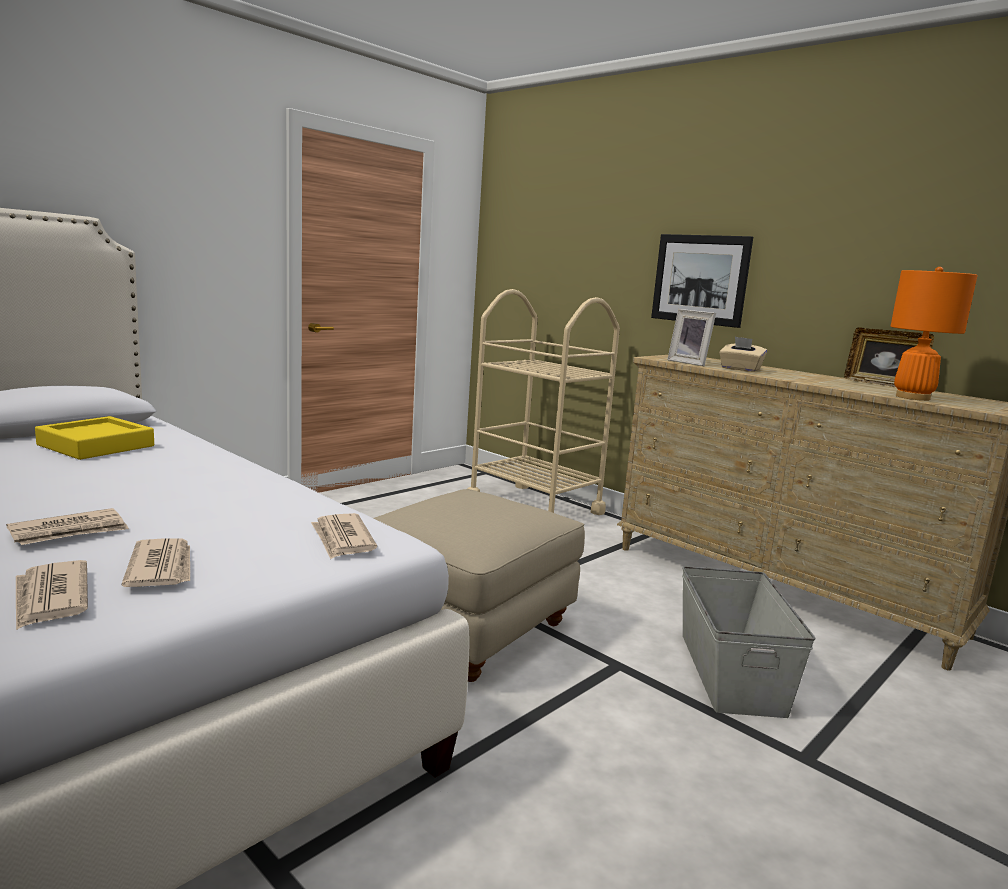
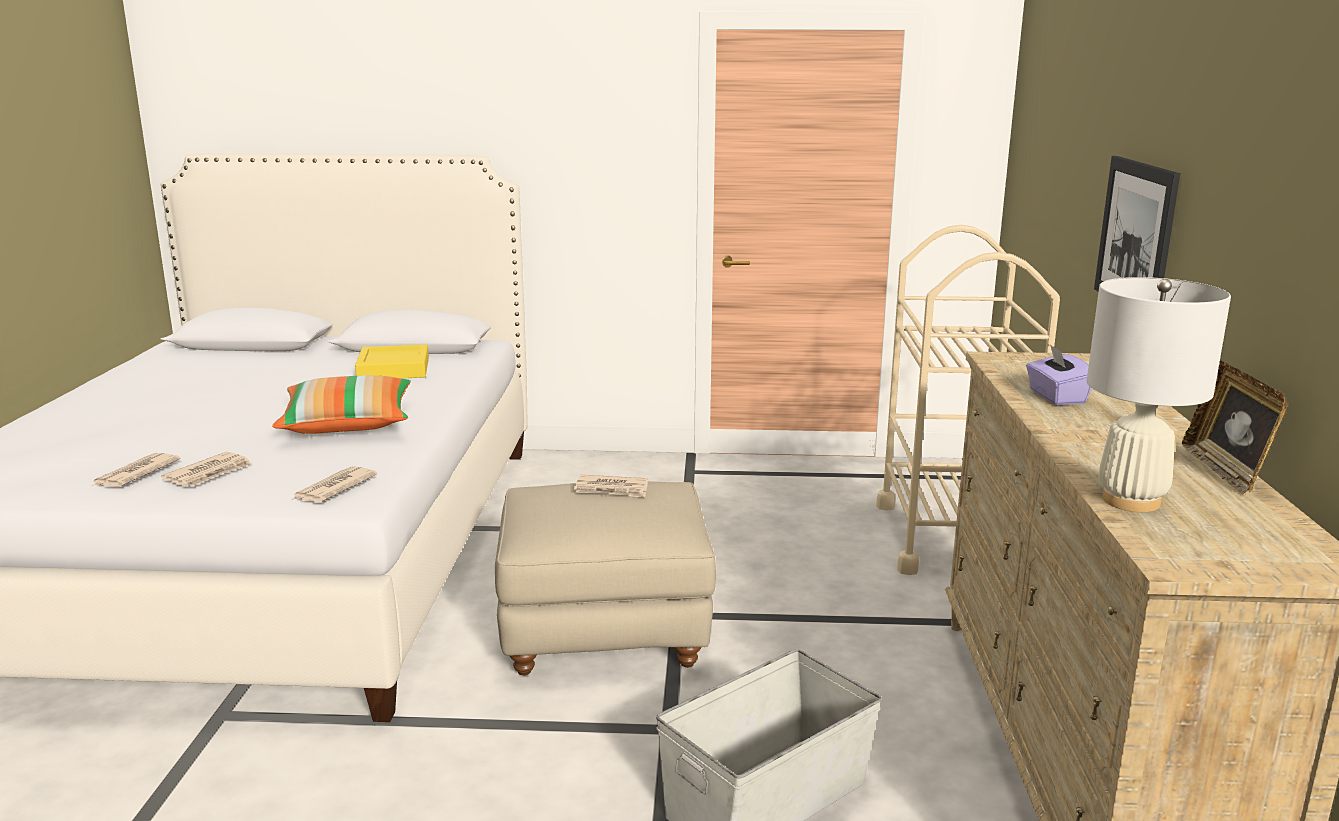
camera: 50 degrees right, 5 degrees up
newspaper [6,508,129,545] -> newspaper moved to [574,475,648,498]
picture frame [667,309,716,366] -> none
beige tissue box [719,337,767,372] -> purple tissue box [1026,344,1092,405]
orange table lamp [891,267,978,401] -> white table lamp [1087,277,1231,512]
none -> pillow [272,375,411,434]

